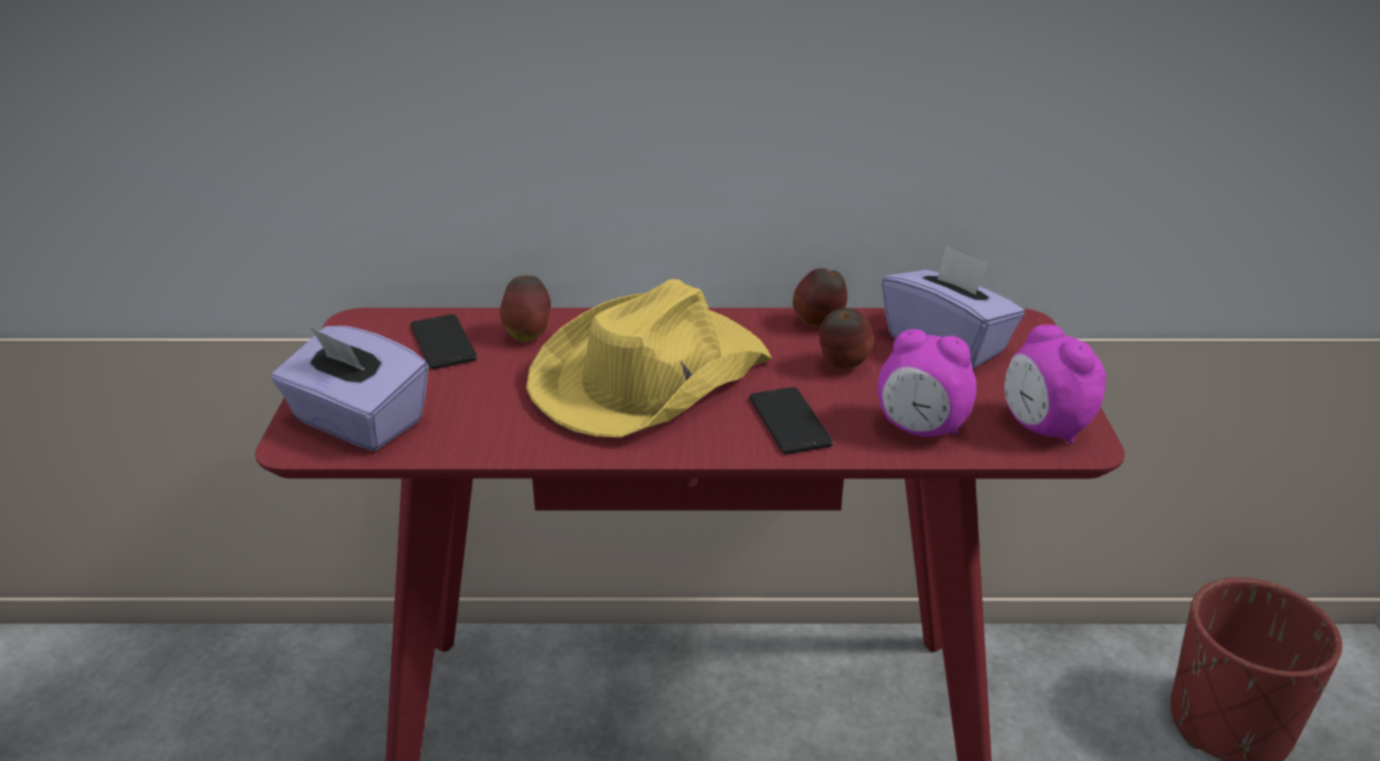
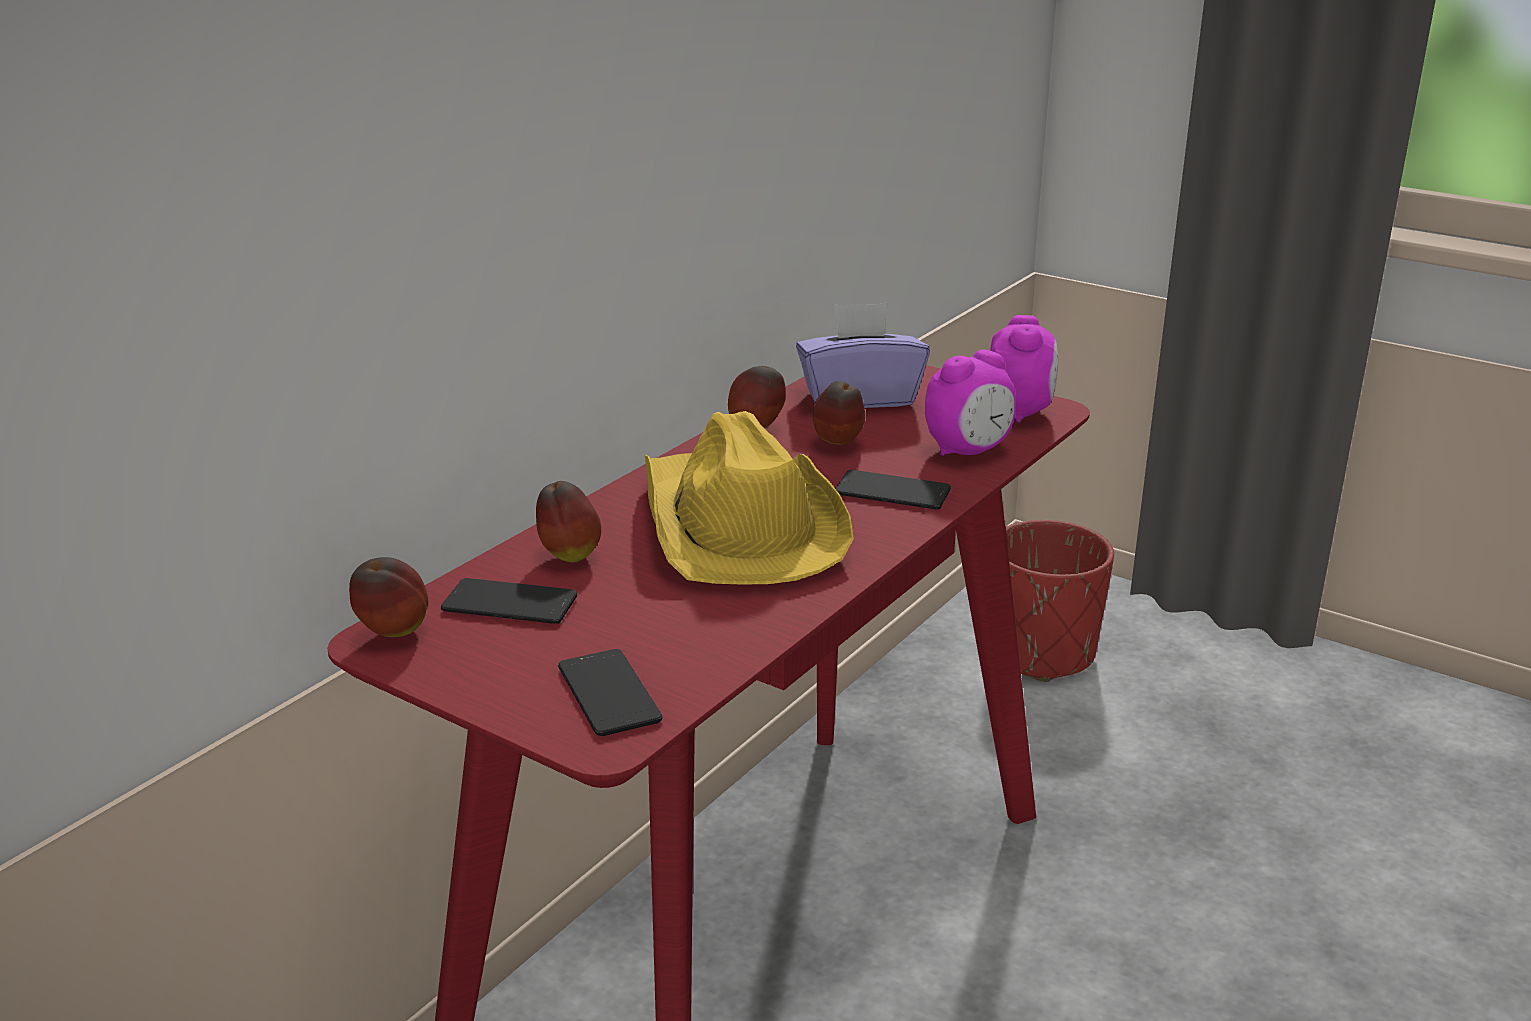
camera: 55 degrees left, 5 degrees down
purple tissue box [272,326,428,451] -> phone [558,649,662,736]
alarm clock [1004,324,1106,444] -> alarm clock turned 90 degrees counterclockwise [990,315,1058,424]
none -> apple [349,557,428,637]

